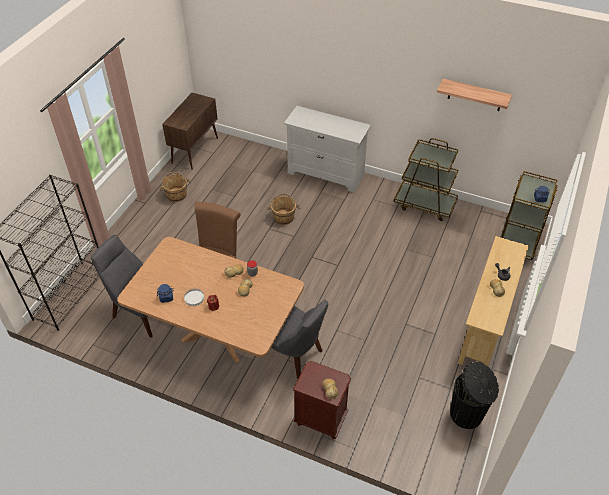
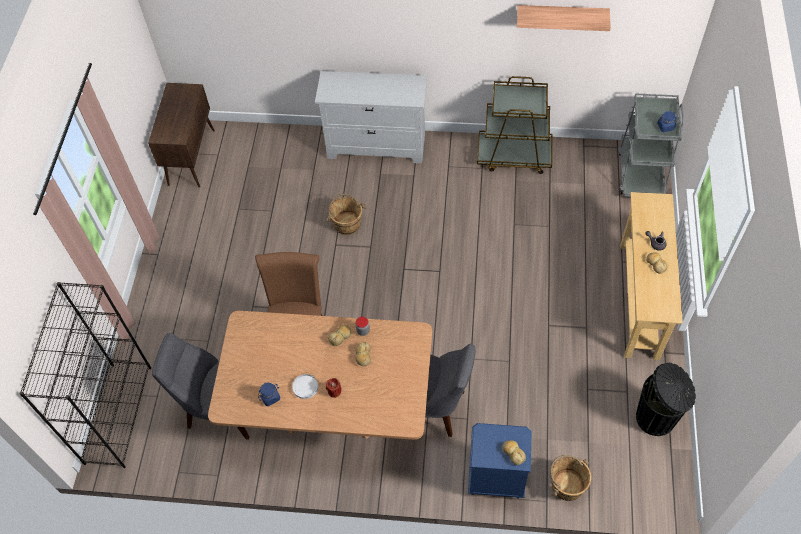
camera: 15 degrees left, 10 degrees up
brown bucket [160,172,191,202] -> brown bucket moved to [550,455,591,501]
brown nightstand [293,361,351,440] -> blue nightstand [468,423,531,499]
brown cart [501,171,558,260] -> grey cart [618,93,684,197]

